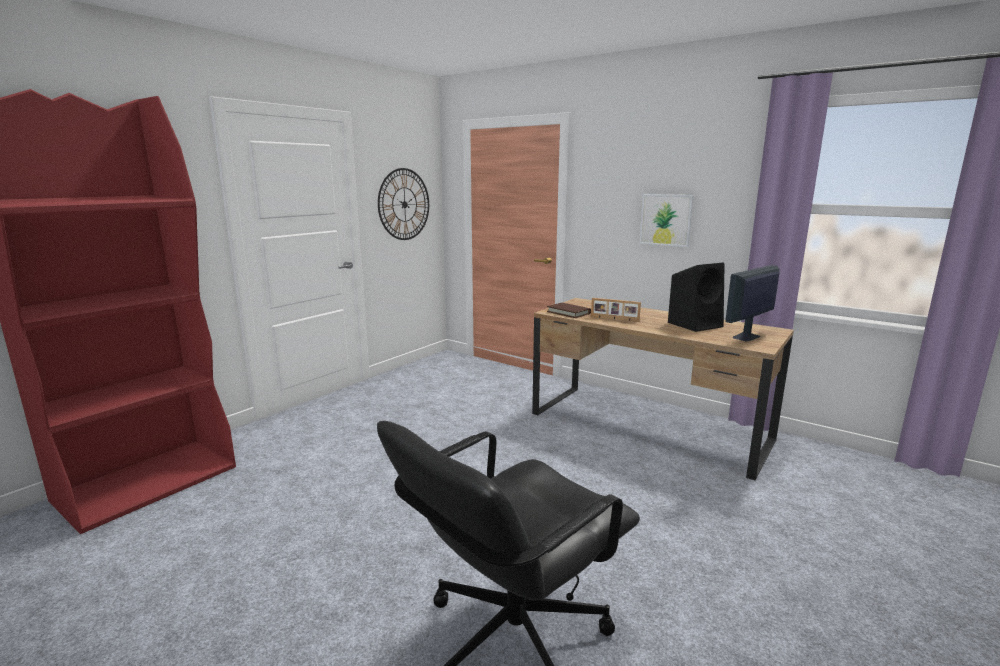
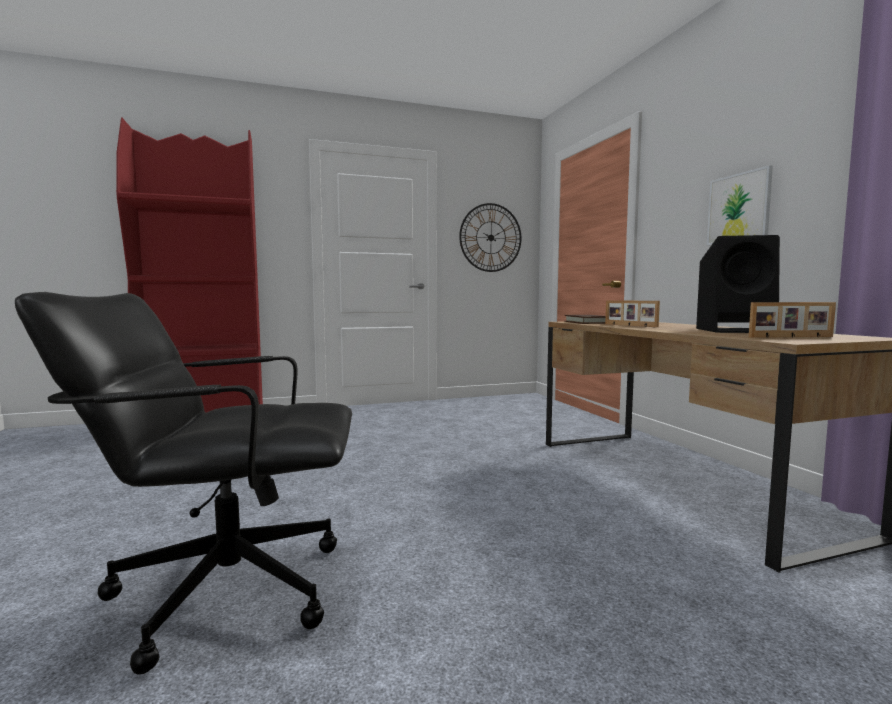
camera: 35 degrees right, 10 degrees down
monitor [725,265,780,341] -> picture frame [749,302,836,338]

